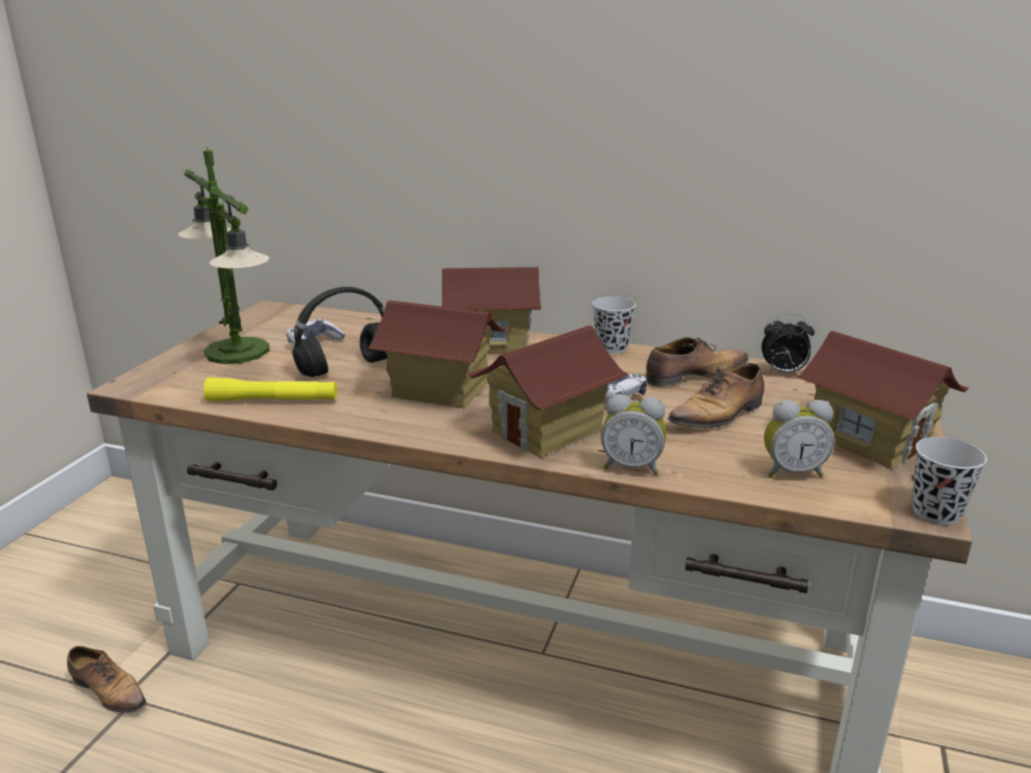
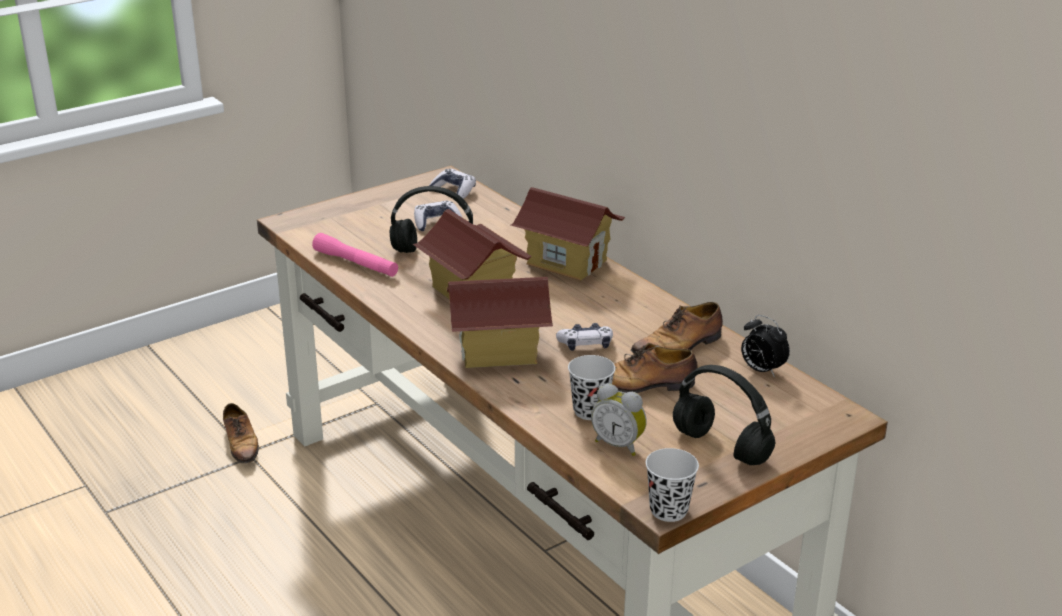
camera: 35 degrees right, 5 degrees up
table lamp [178,147,270,364] -> none
yellow flashlight [204,377,338,401] -> pink flashlight [312,233,398,277]
black cup [592,297,636,354] -> black cup moved to [568,355,615,420]
alarm clock [601,394,666,475] -> none
shoe [646,337,749,387] -> shoe turned 135 degrees clockwise [631,302,723,354]
toy house [797,331,969,469] -> black headphones [673,365,775,465]
none -> game controller [429,169,476,199]

